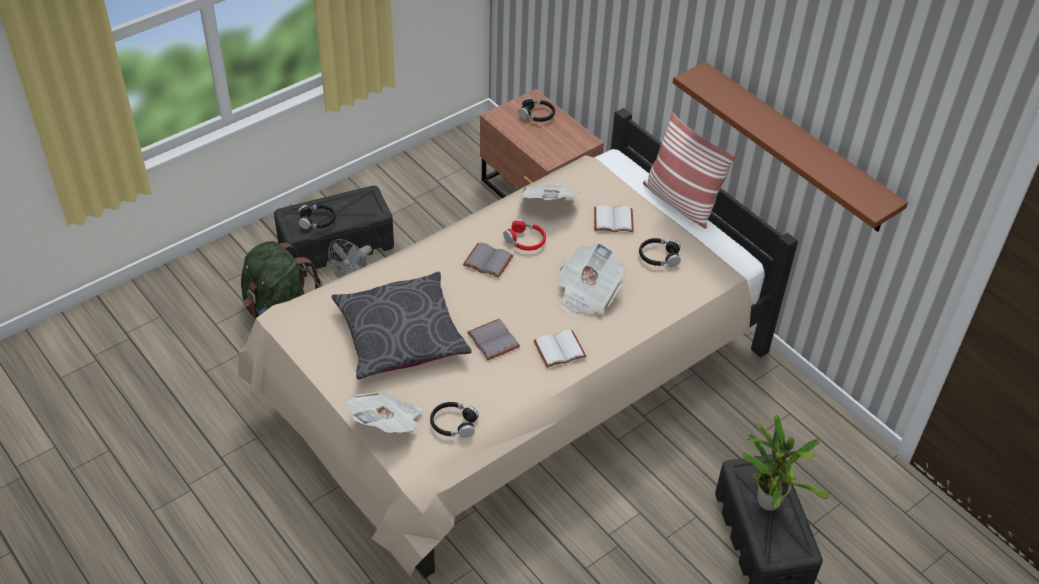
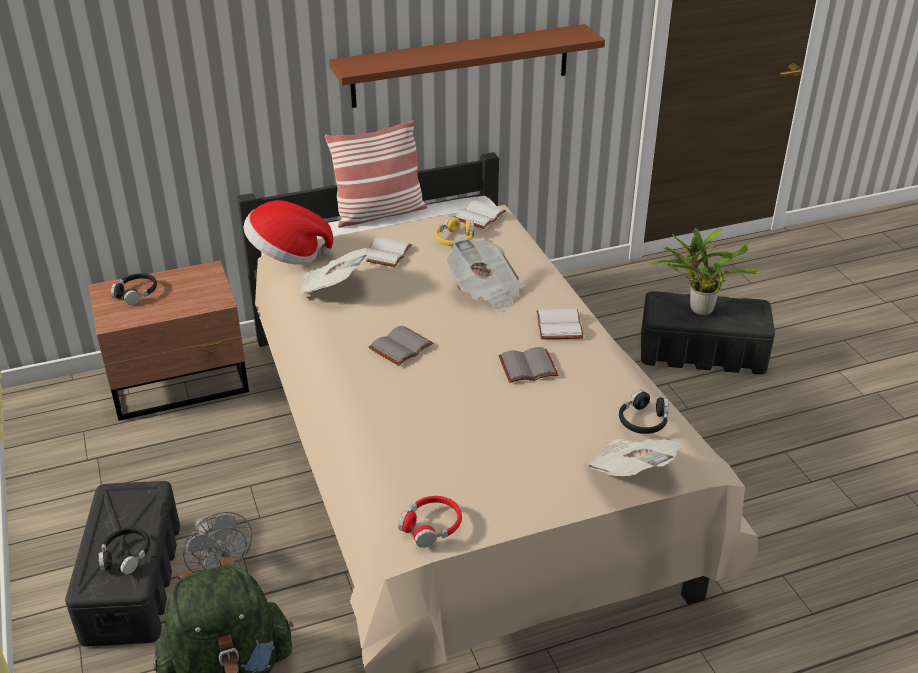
camera: 70 degrees left, 10 degrees down
grey pillow [332,272,472,379] -> none
red headphones [503,219,546,251] -> red headphones moved to [398,496,462,548]
black headphones [639,238,681,267] -> yellow headphones [435,216,474,246]
none -> hat [243,200,333,264]
none -> white book [455,200,506,229]

